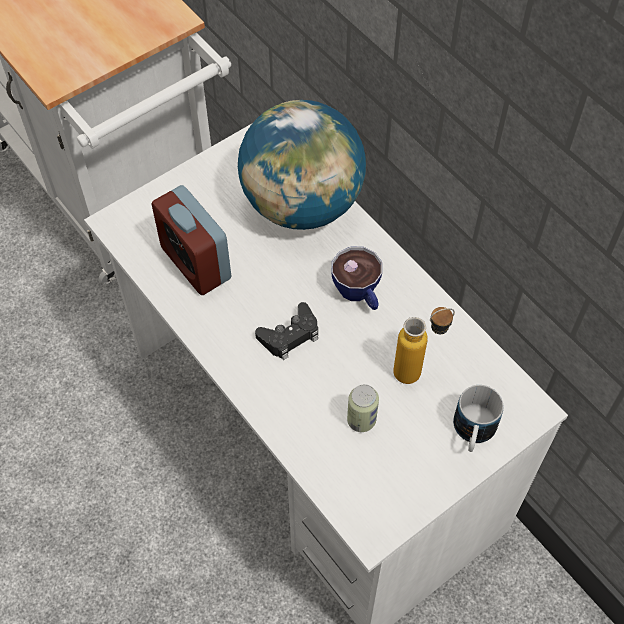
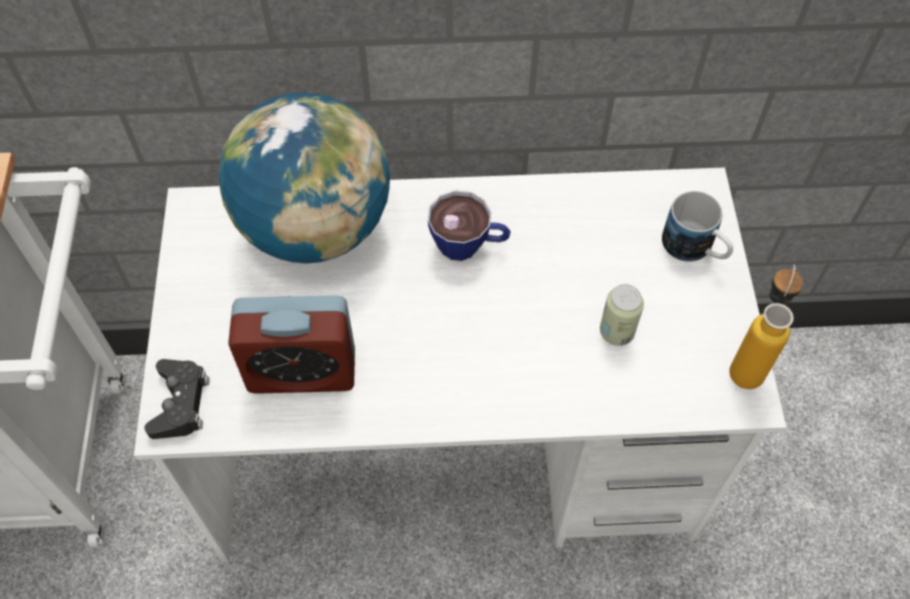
camera: 55 degrees left, 0 degrees up
black game controller [255,302,318,360] -> black game controller moved to [144,359,210,439]
bottle [393,307,455,384] -> bottle moved to [729,264,803,389]

